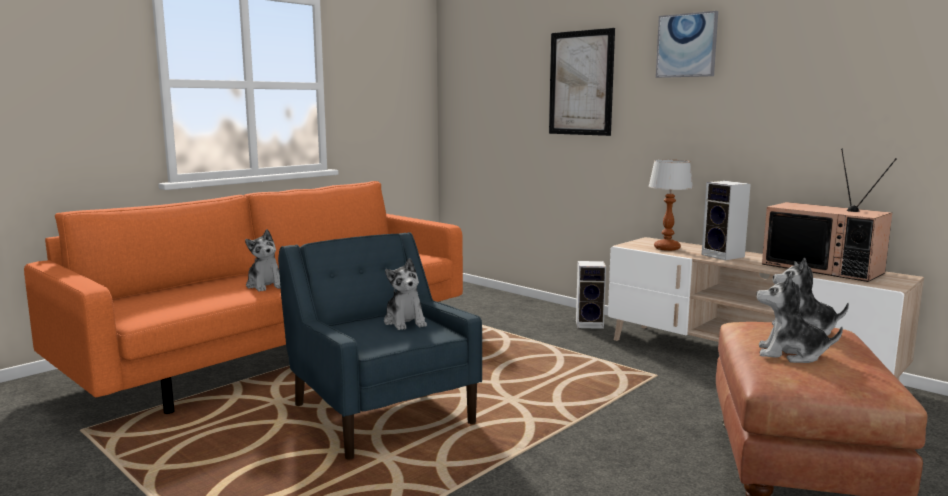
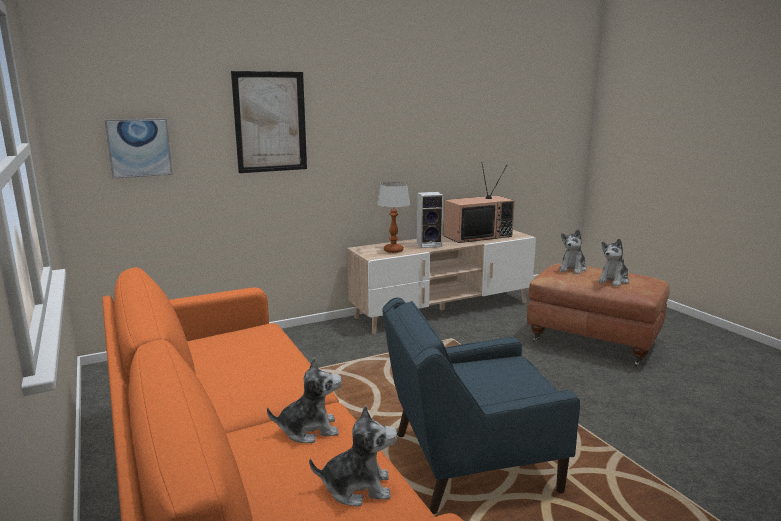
camera: 70 degrees left, 5 degrees up
plush toy [384,258,427,330] -> plush toy moved to [309,405,398,507]
speaker [576,261,606,329] -> none
picture [656,11,718,78] -> picture moved to [104,118,173,178]

